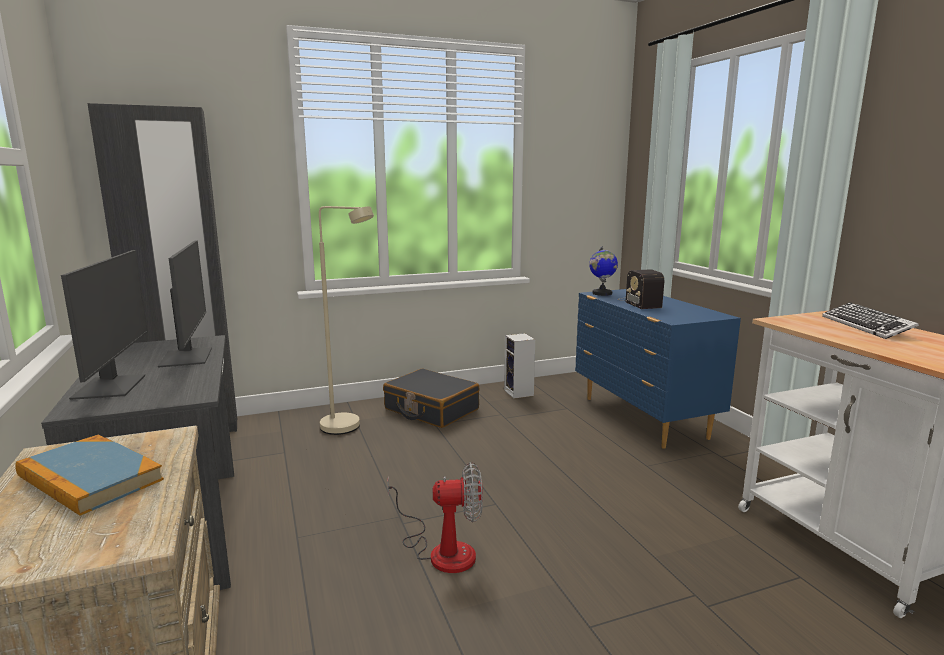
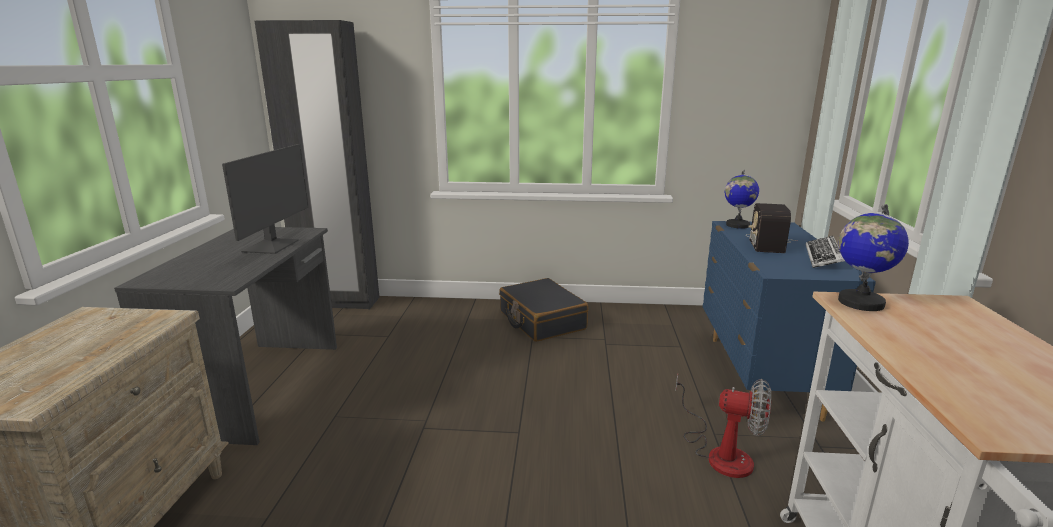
camera: 25 degrees right, 5 degrees up
book [15,435,164,516] -> none
monitor [61,250,148,400] -> none
beige floor lamp [319,206,374,435] -> none
fan [388,462,483,573] -> fan moved to [675,375,771,478]
speaker [504,333,535,399] -> none
keyboard [822,302,919,339] -> keyboard moved to [806,236,845,268]
none -> globe [838,204,909,311]

